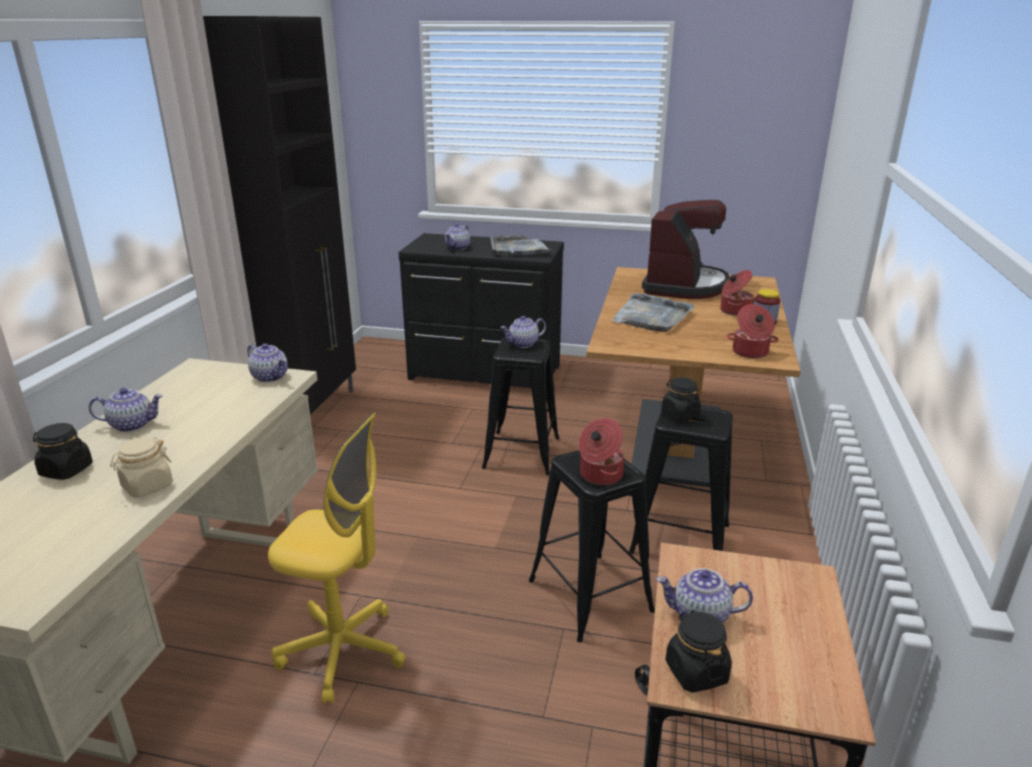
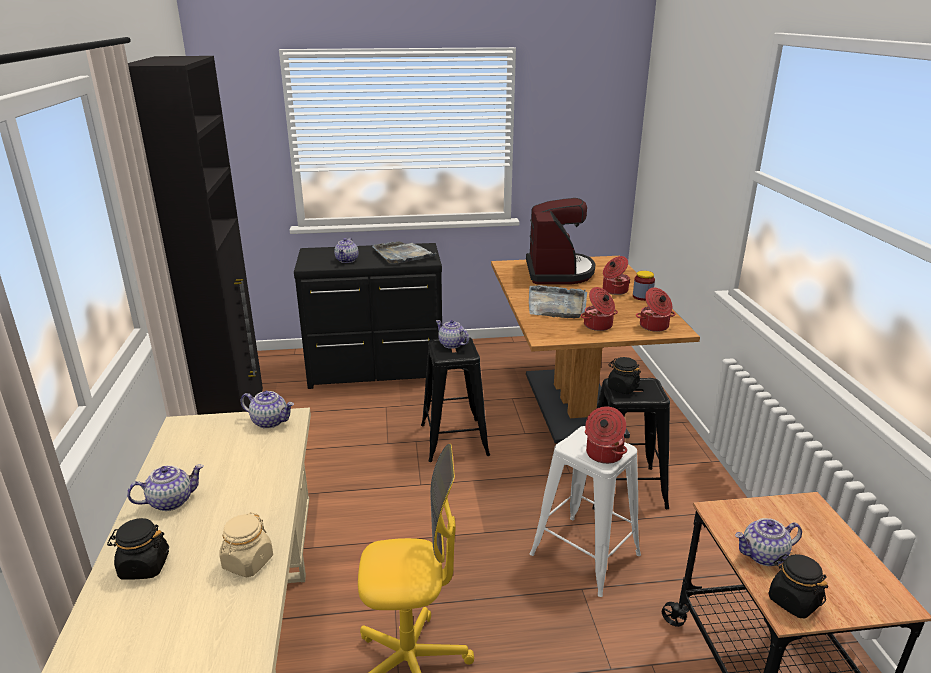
camera: 20 degrees left, 0 degrees up
teapot [500,316,546,348] -> teapot turned 90 degrees clockwise [436,320,469,349]
black stool [529,450,655,642] -> white stool [530,426,641,597]
none -> cooking pot [581,287,618,331]

